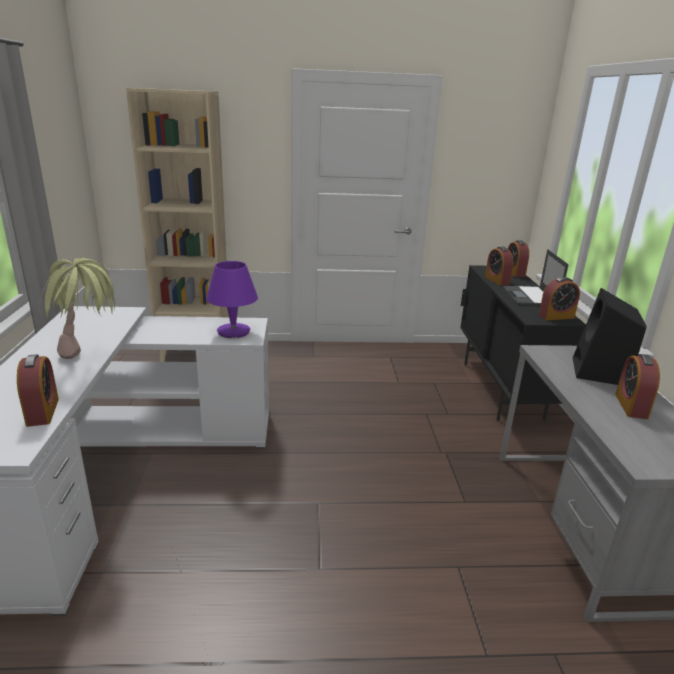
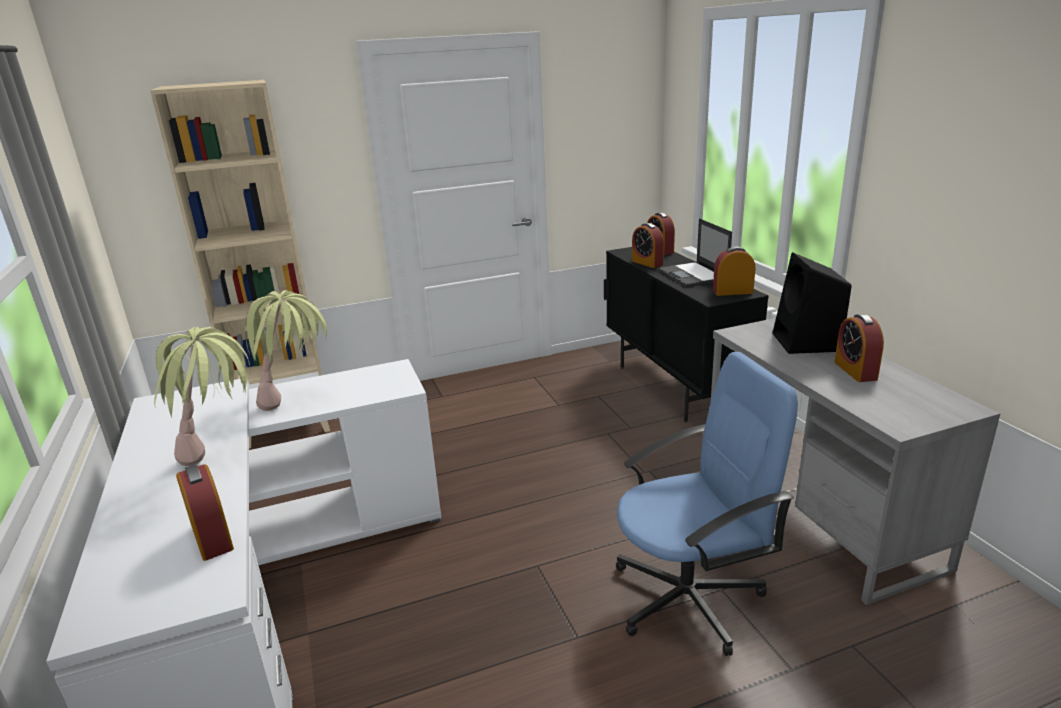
camera: 15 degrees left, 0 degrees up
purple table lamp [206,261,258,338] -> none
alarm clock [539,277,580,320] -> alarm clock turned 150 degrees counterclockwise [713,246,755,296]
none -> potted plant [245,290,327,411]
none -> blue office chair [616,352,798,656]

